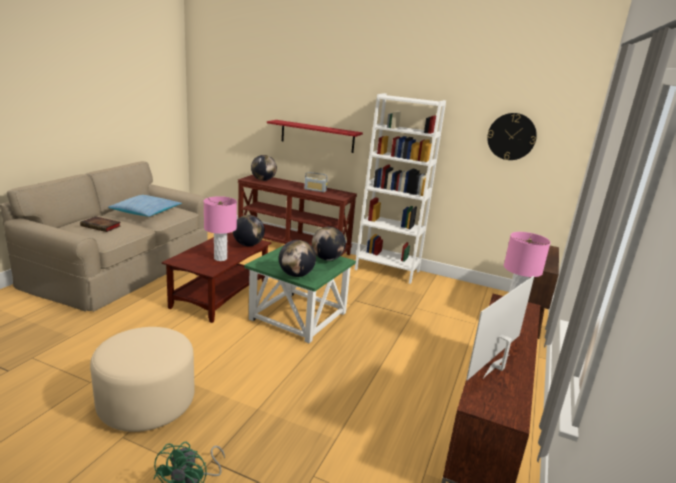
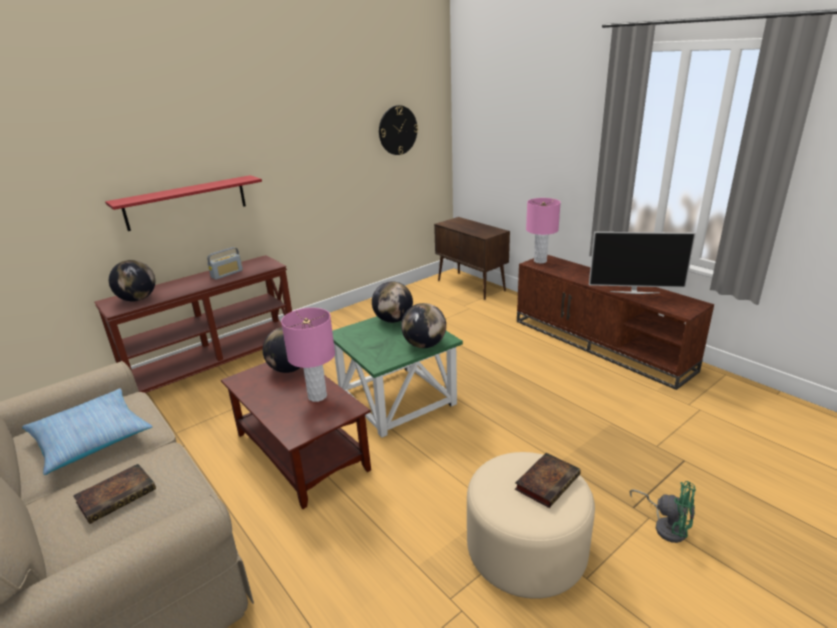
camera: 60 degrees left, 5 degrees up
white bookcase [355,93,446,284] -> none
television [466,276,534,380] -> television turned 60 degrees counterclockwise [589,232,696,294]
none -> book [515,453,581,508]

